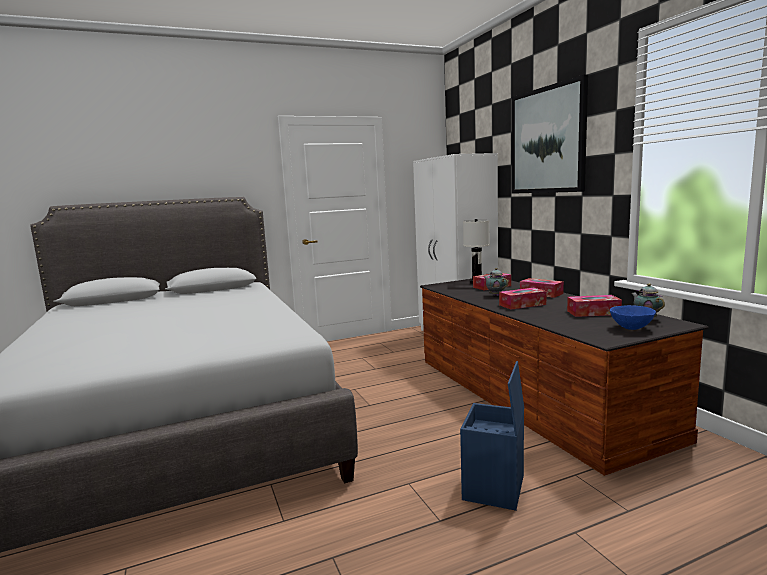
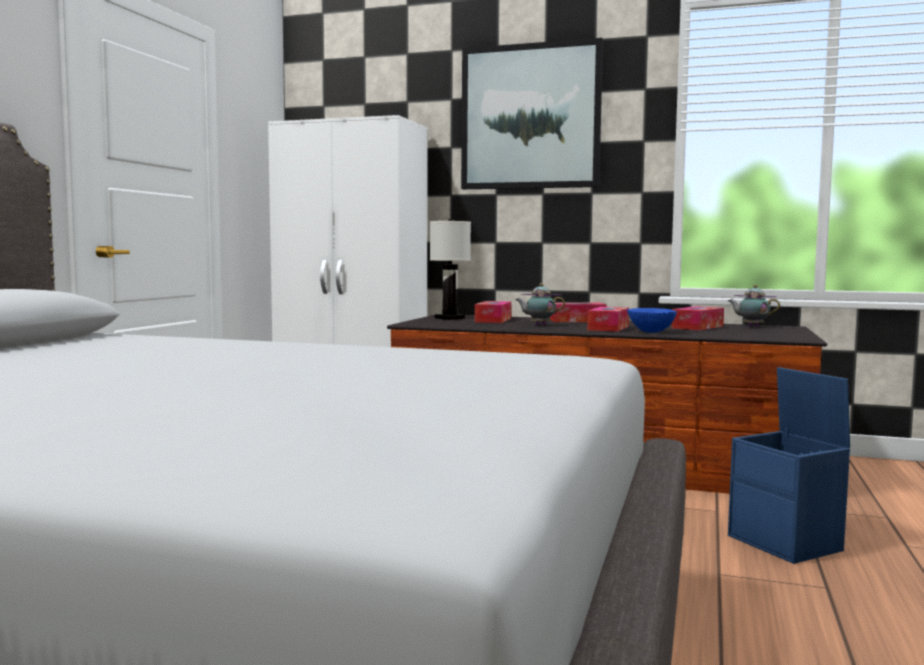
camera: 50 degrees left, 5 degrees down
blue bowl [610,305,656,330] -> blue bowl moved to [627,308,677,333]

